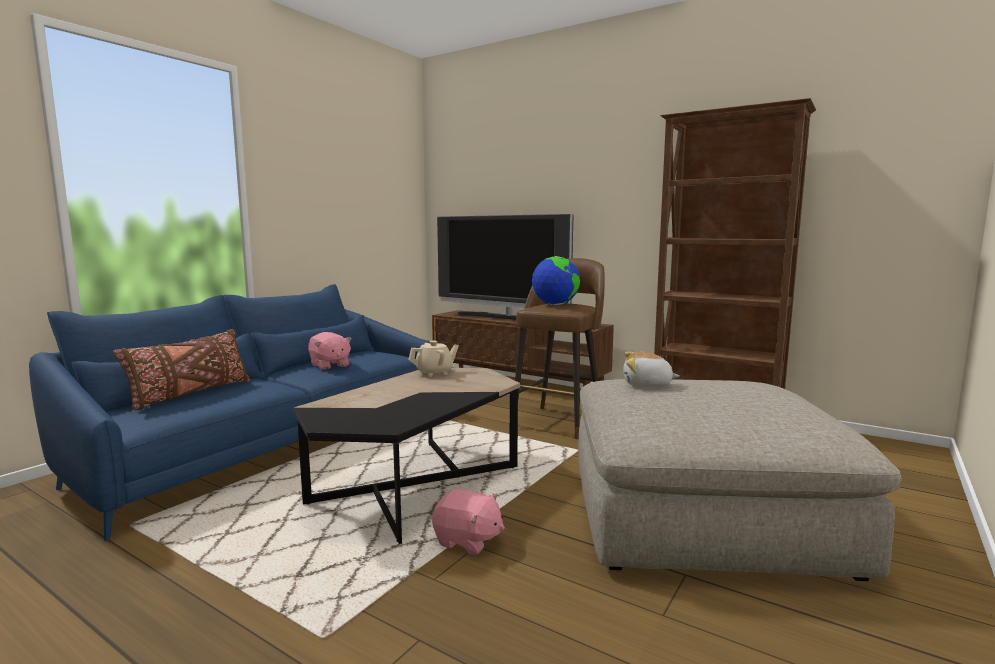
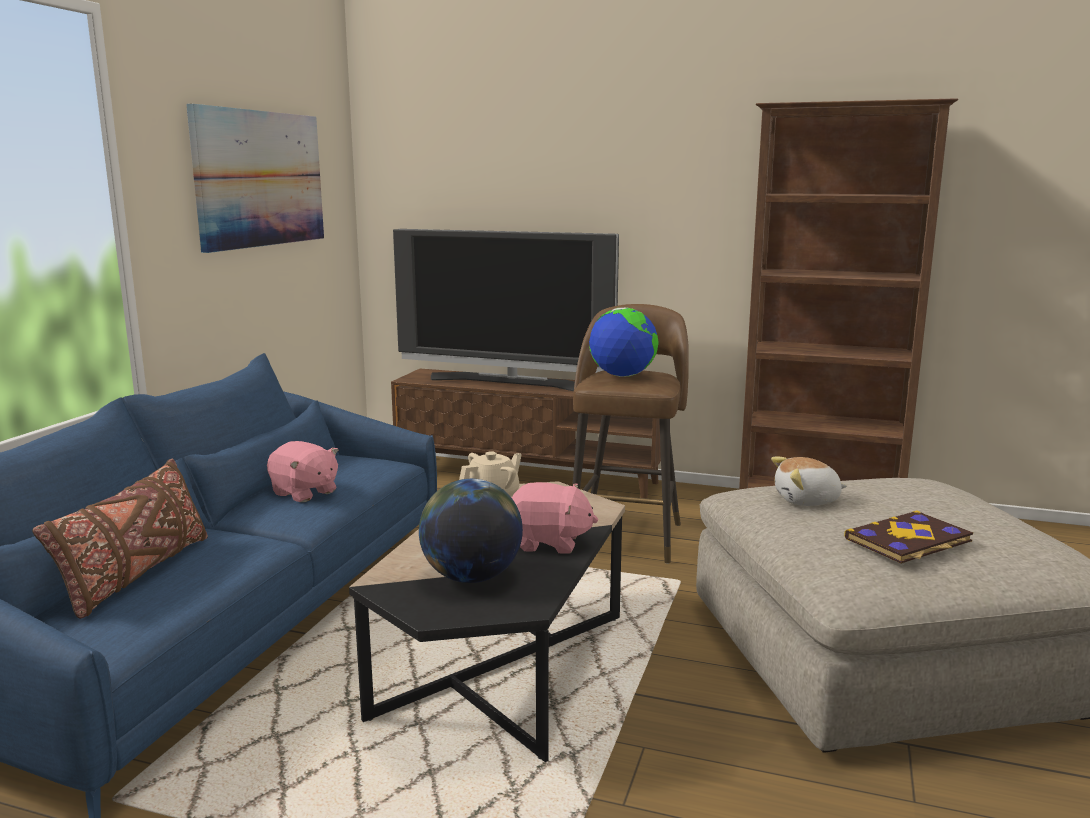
camera: 15 degrees left, 5 degrees up
pink plush toy [432,489,505,555] -> pink plush toy moved to [512,482,598,554]
none -> picture [186,104,324,253]
none -> globe [419,479,523,583]
none -> book [844,510,973,564]

